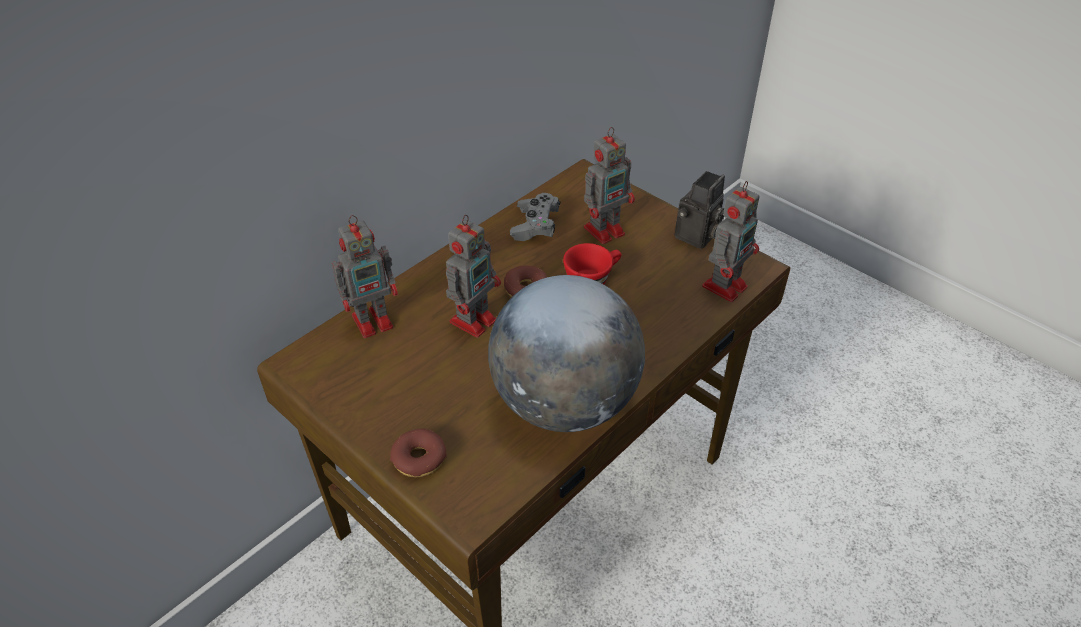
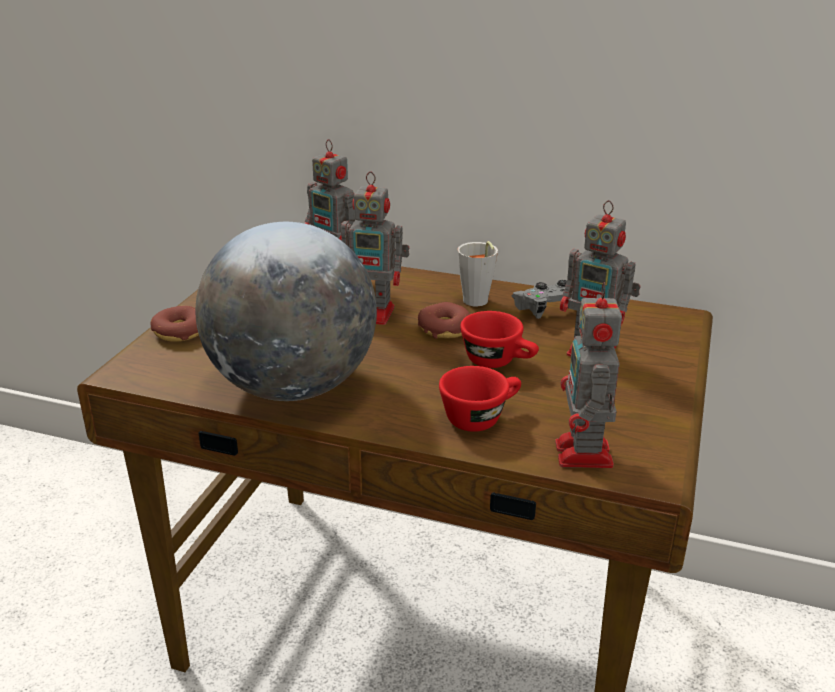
camera: 65 degrees right, 15 degrees down
camera [675,171,725,249] -> none
toy robot [702,181,760,302] -> toy robot turned 75 degrees clockwise [555,282,622,468]
none -> red cup [439,366,521,432]
none -> grey cup [457,241,498,306]

